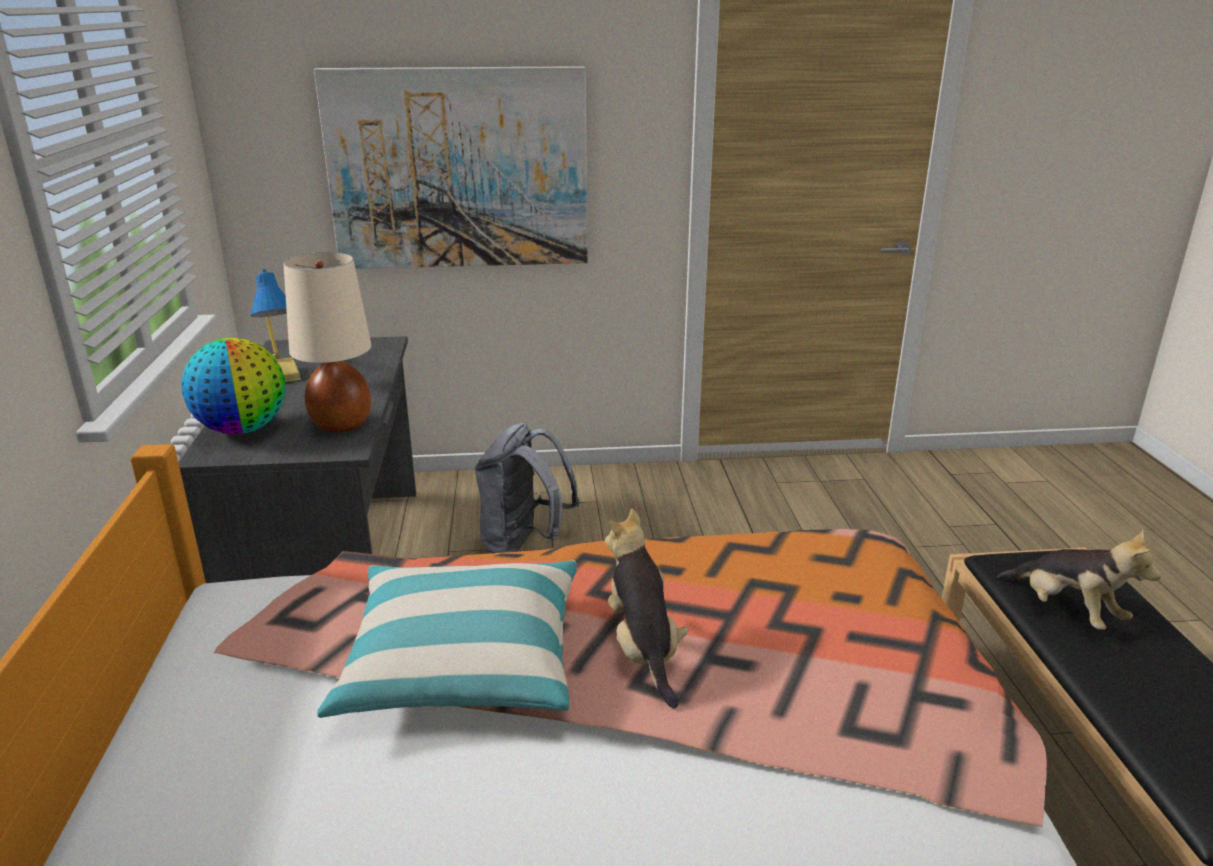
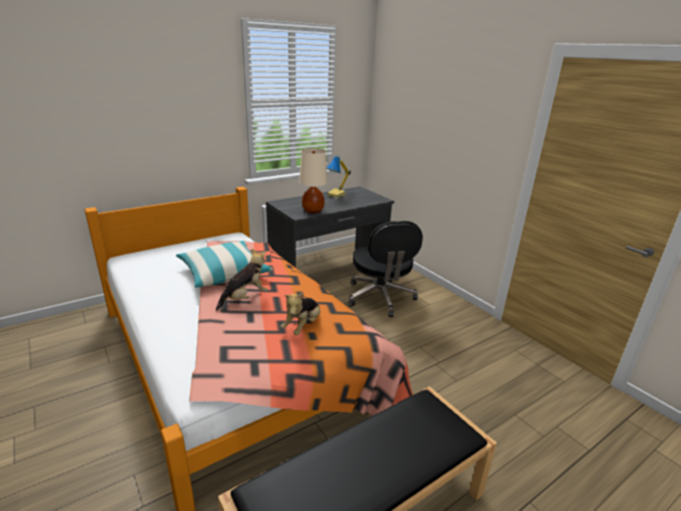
camera: 60 degrees right, 0 degrees up
globe [181,338,285,434] -> none
picture [314,66,588,269] -> none
grey backpack [475,423,580,553] -> black office chair [348,221,423,317]
plush toy [997,530,1161,630] -> plush toy moved to [281,293,320,335]

